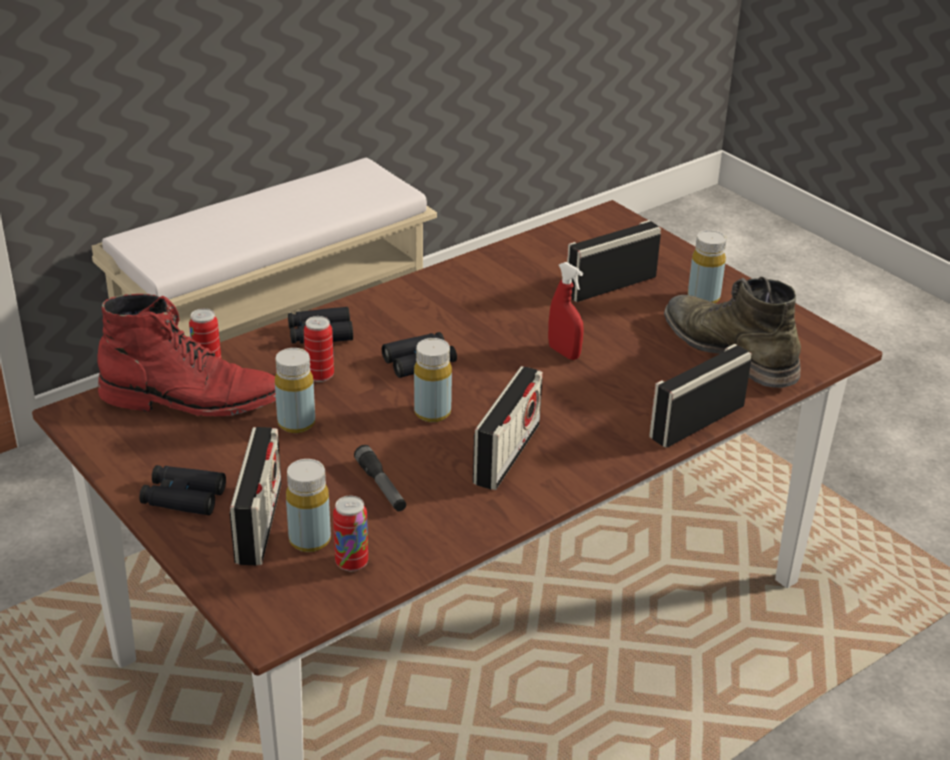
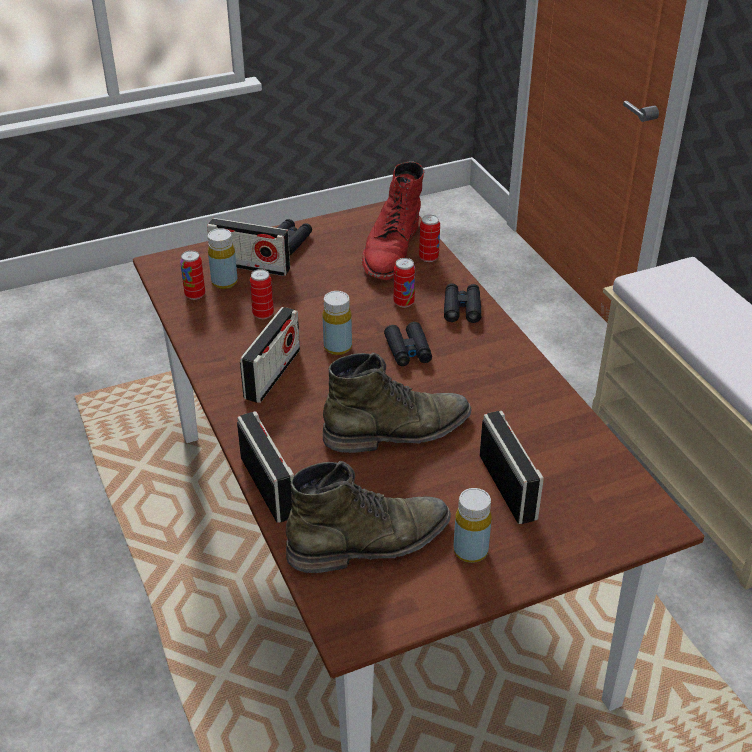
camera: 105 degrees right, 5 degrees up
yellow bottle [275,348,315,433] -> none
flashlight [354,445,406,511] -> can [250,269,274,319]
radio [473,366,543,490] -> radio turned 105 degrees counterclockwise [240,307,300,403]
red spray bottle [548,262,584,360] -> green boot [323,352,472,453]

